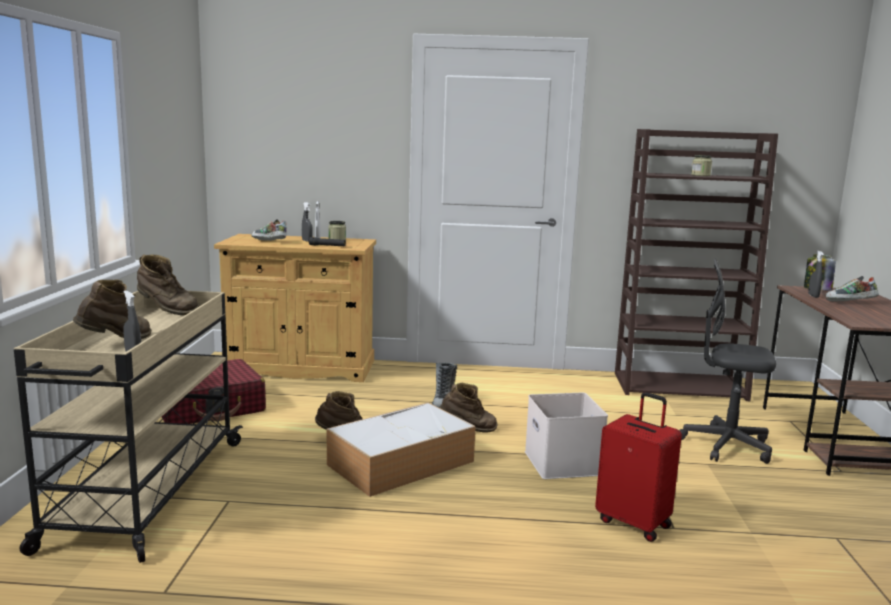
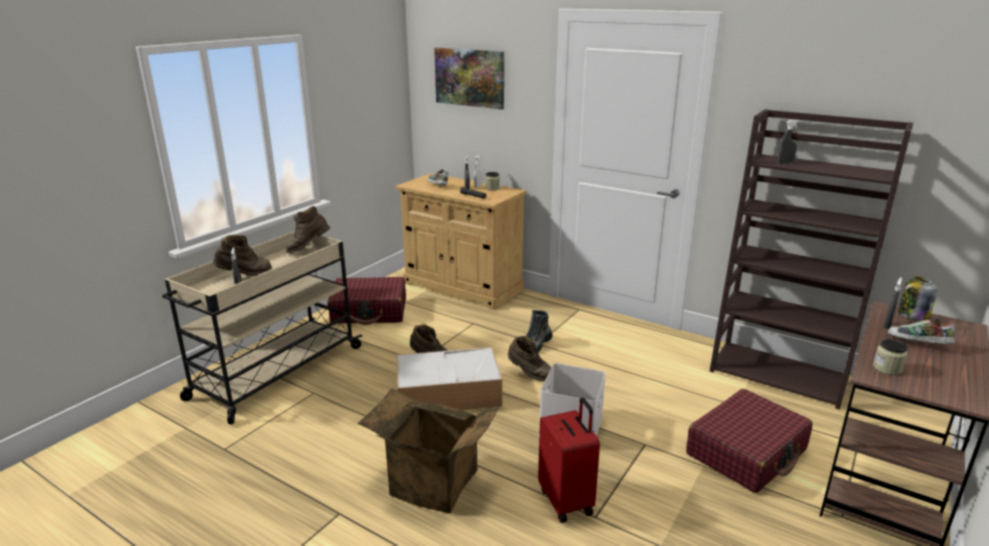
camera: 30 degrees right, 10 degrees up
brown boot [137,254,200,315] -> brown boot turned 90 degrees clockwise [286,206,330,253]
grey office chair [679,258,776,464] -> red suitcase [686,389,813,493]
jar [691,155,712,176] -> jar moved to [873,339,907,375]
none -> cardboard box [357,389,499,513]
none -> picture [434,48,504,109]
none -> grey spray bottle [777,120,800,164]

